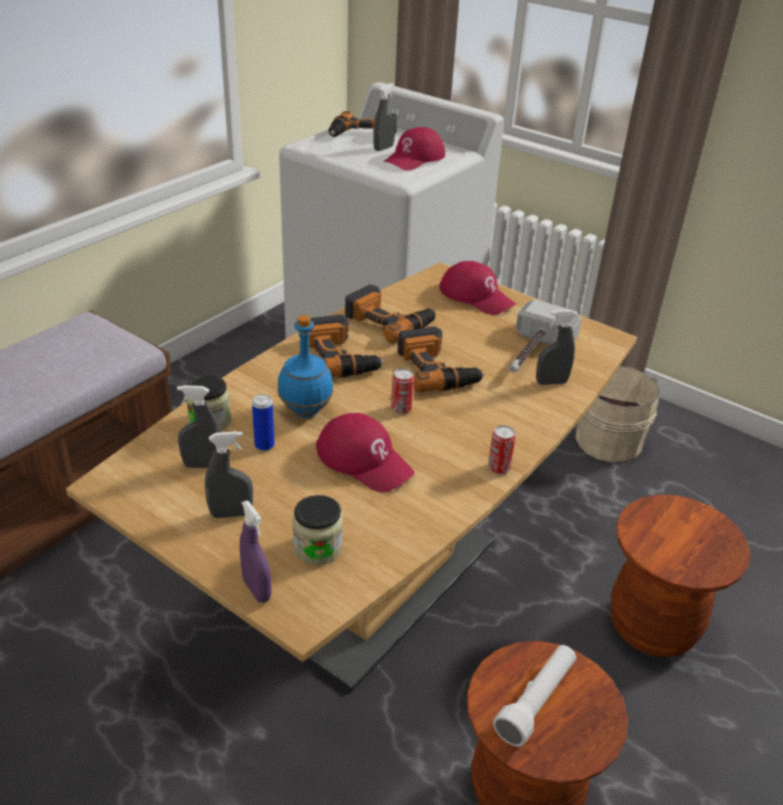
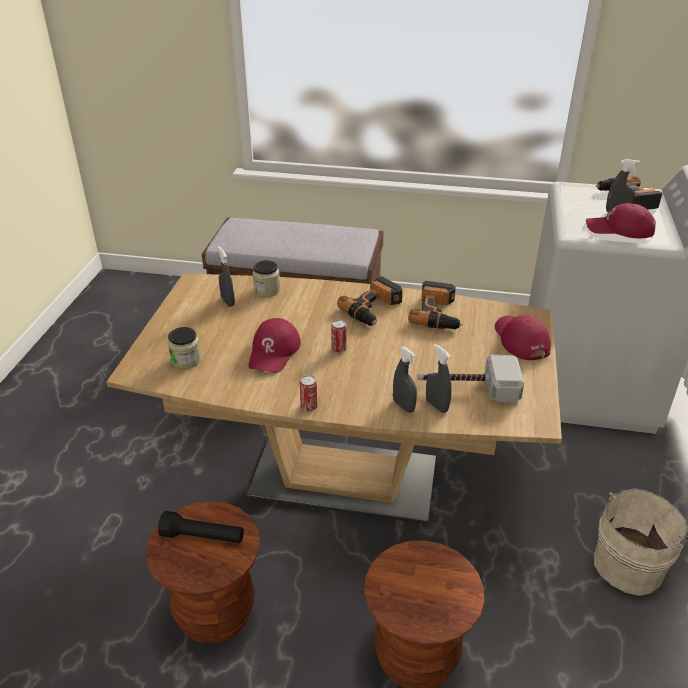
camera: 65 degrees right, 0 degrees up
grey spray bottle [205,431,253,518] -> grey spray bottle moved to [393,347,417,413]
purple spray bottle [240,500,272,603] -> none
can [252,394,275,451] -> none
blue bottle [277,315,334,418] -> none
power drill [397,327,485,392] -> none
red cap [439,261,516,315] -> red cap turned 150 degrees clockwise [495,315,551,360]
white flashlight [493,645,576,747] -> black flashlight [158,511,244,543]

